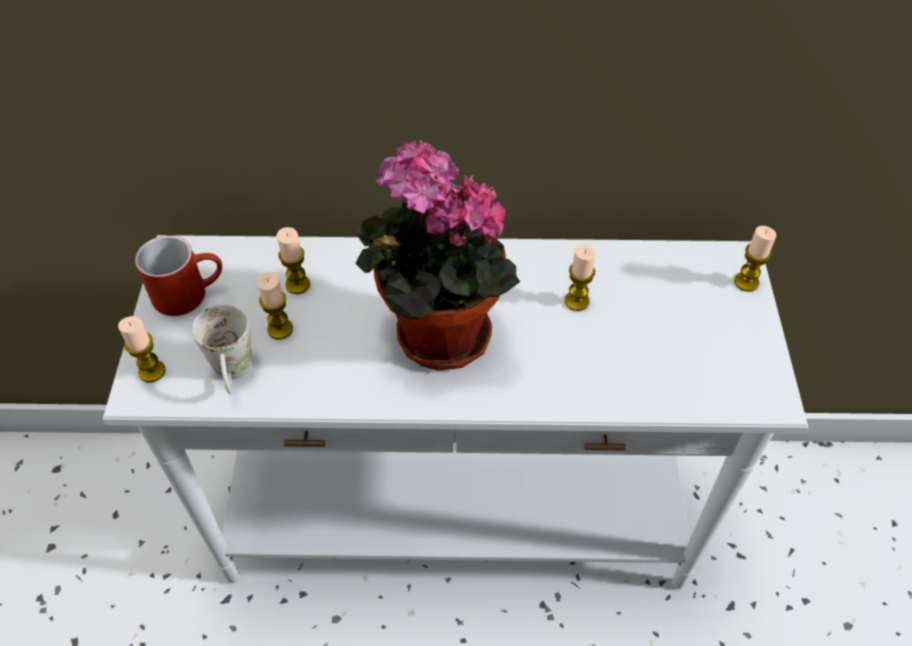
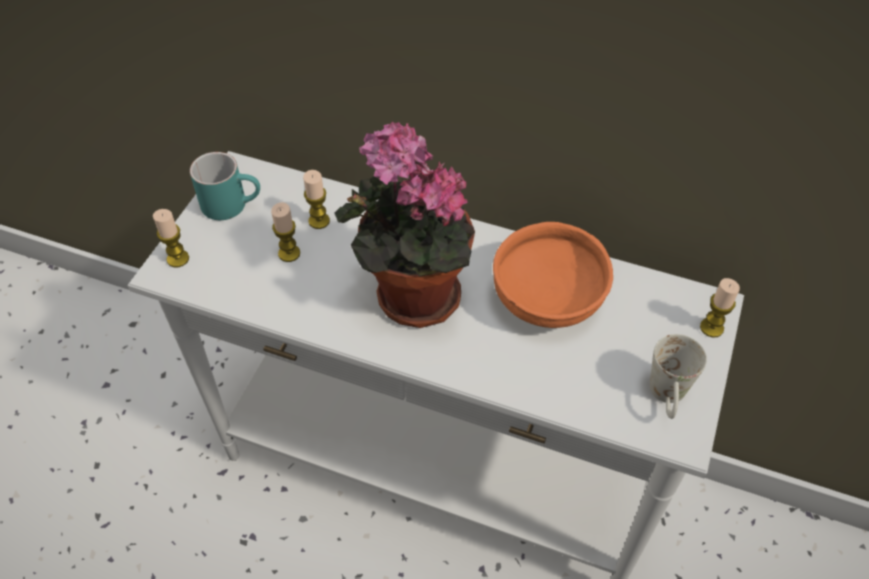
camera: 20 degrees right, 0 degrees up
red mug [135,236,222,316] -> turquoise mug [190,152,260,220]
white mug [192,304,252,394] -> white mug moved to [650,334,707,419]
candle [565,244,596,311] -> orange bowl [493,222,613,328]

